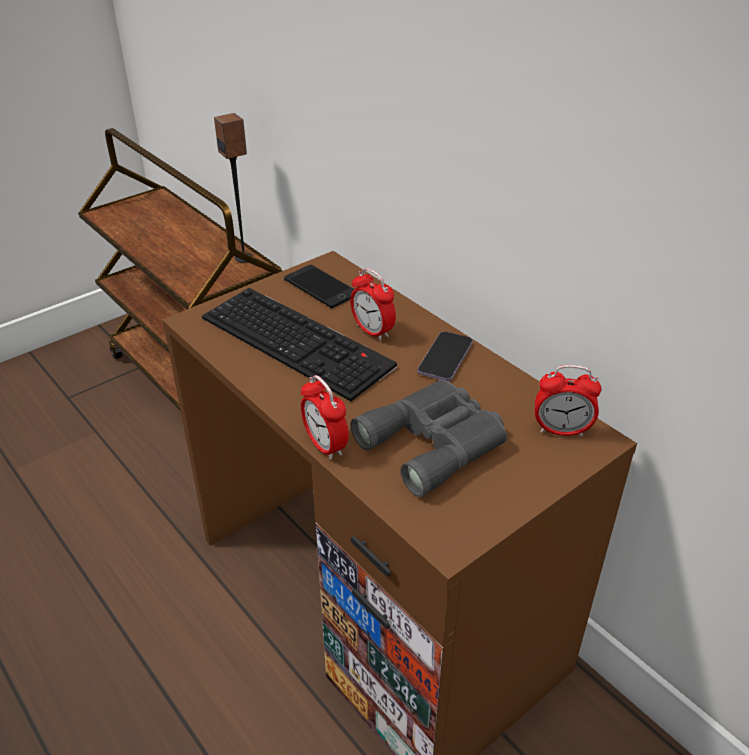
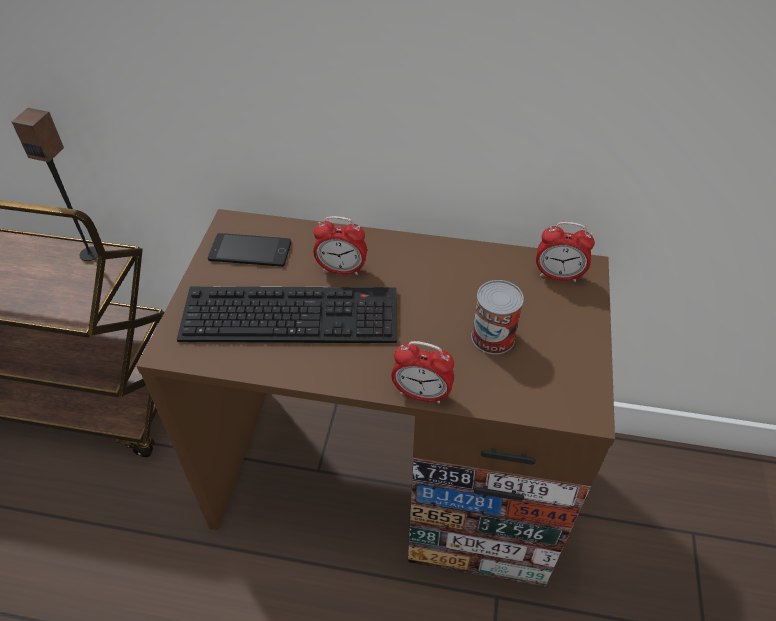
camera: 40 degrees left, 10 degrees up
grey binoculars [350,380,507,497] -> can [471,280,524,355]
phone [418,331,473,381] -> none
alarm clock [535,365,602,437] -> alarm clock turned 45 degrees clockwise [536,222,595,282]

